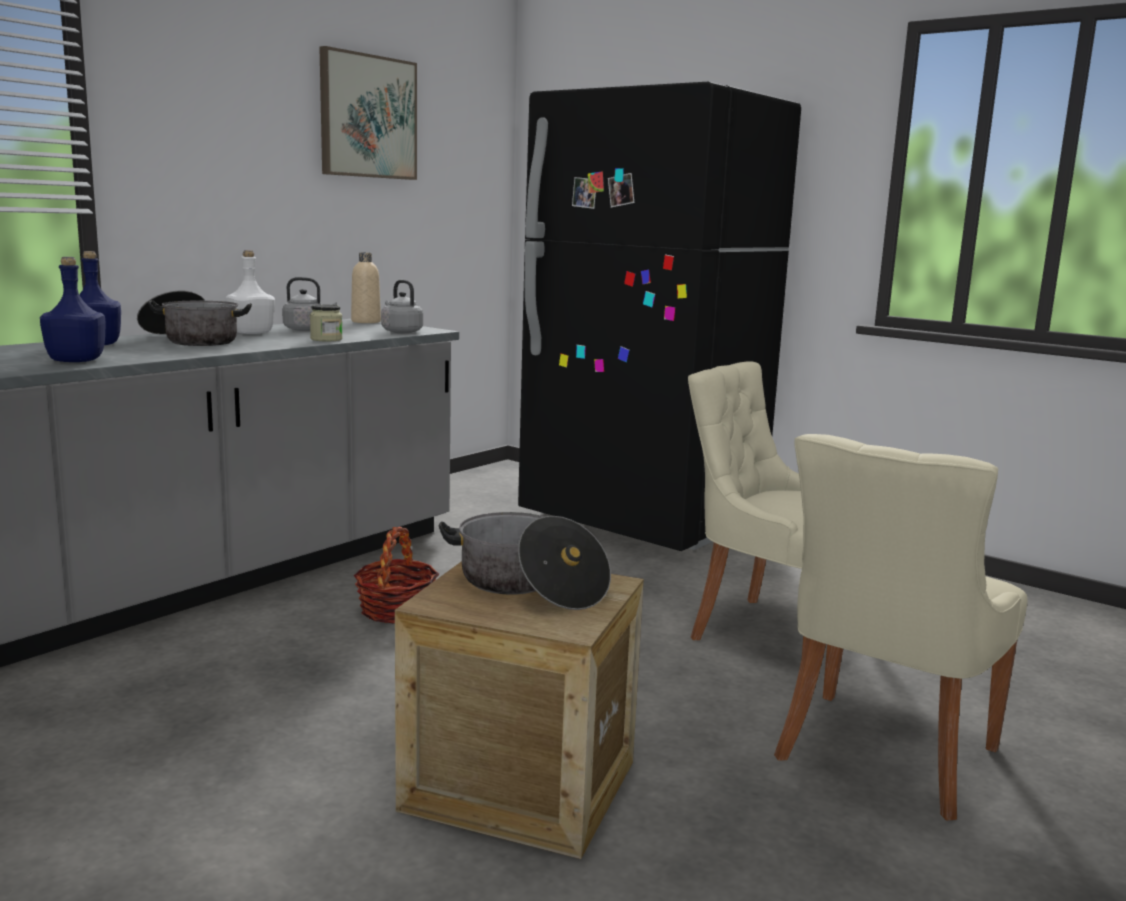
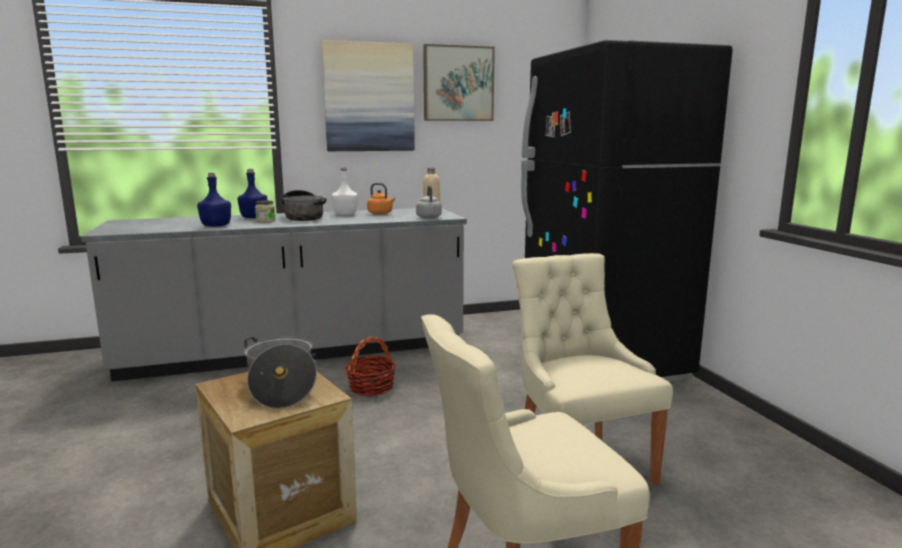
camera: 35 degrees right, 0 degrees up
grey kettle [282,277,337,331] -> orange kettle [367,183,395,215]
jar [310,305,343,341] -> jar moved to [255,200,276,223]
none -> picture [322,40,415,151]

